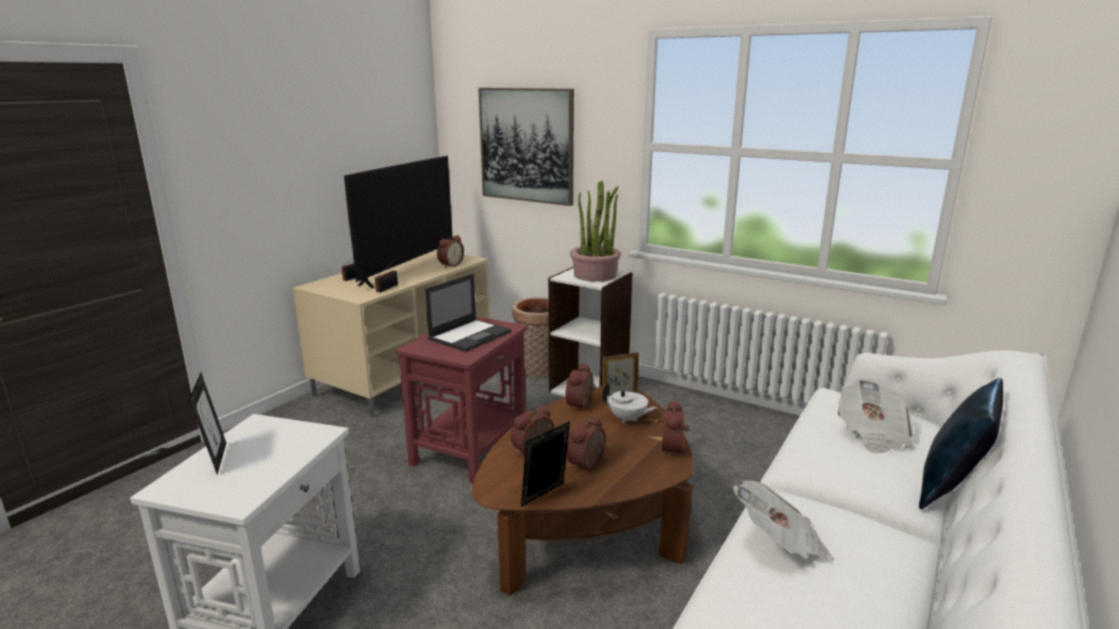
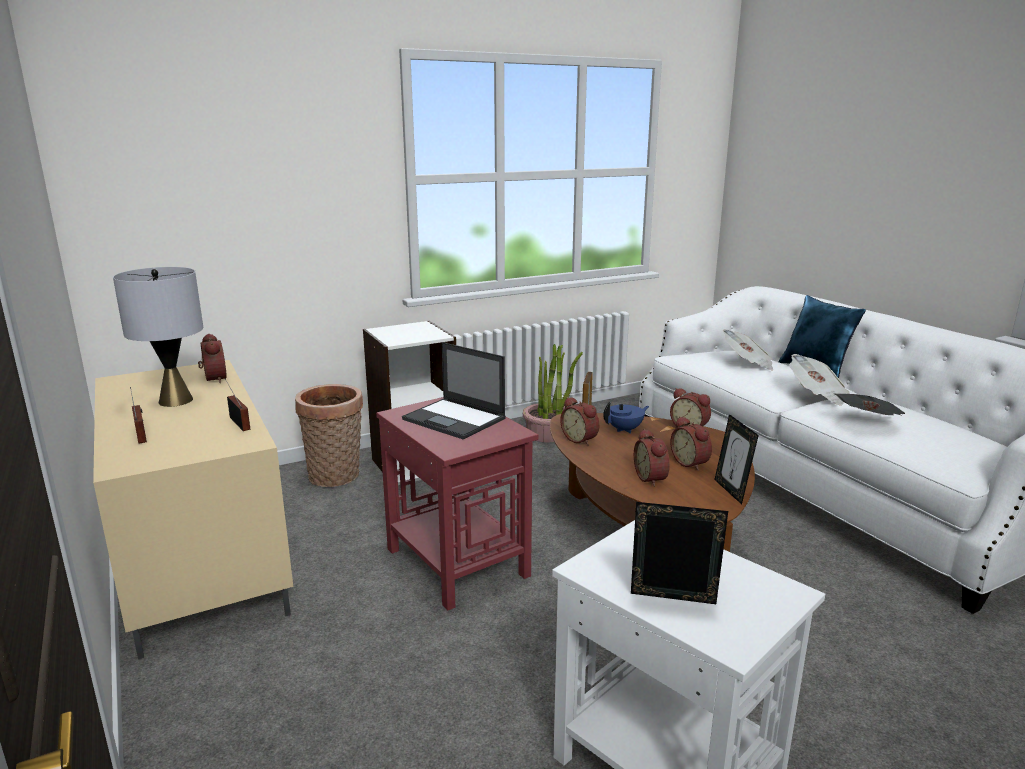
camera: 60 degrees left, 0 degrees up
television [344,156,452,288] -> grey table lamp [113,267,203,407]
laptop [425,274,511,352] -> laptop turned 150 degrees clockwise [402,342,506,439]
picture [479,88,574,206] -> none
potted plant [570,181,621,282] -> potted plant moved to [523,344,583,443]
white teapot [603,383,657,423] -> blue teapot [603,402,649,434]
none -> newspaper [789,354,849,406]

